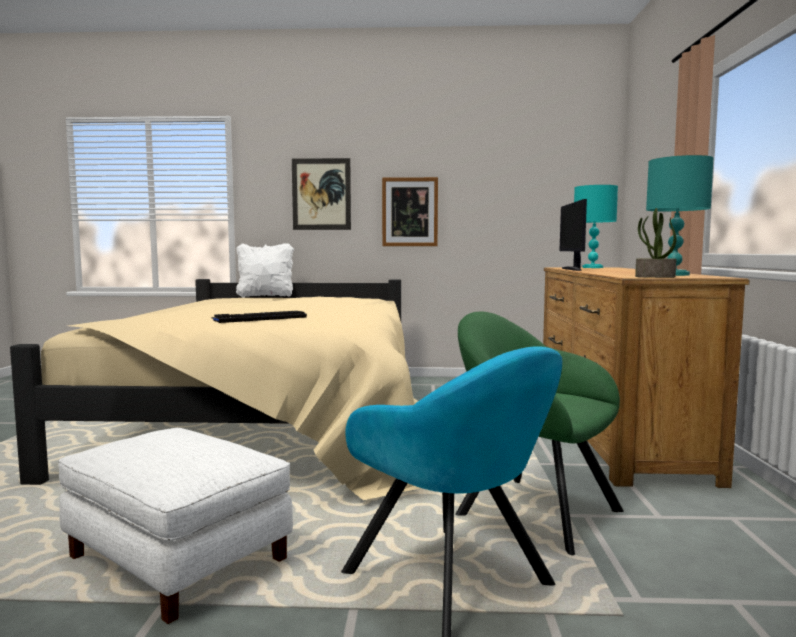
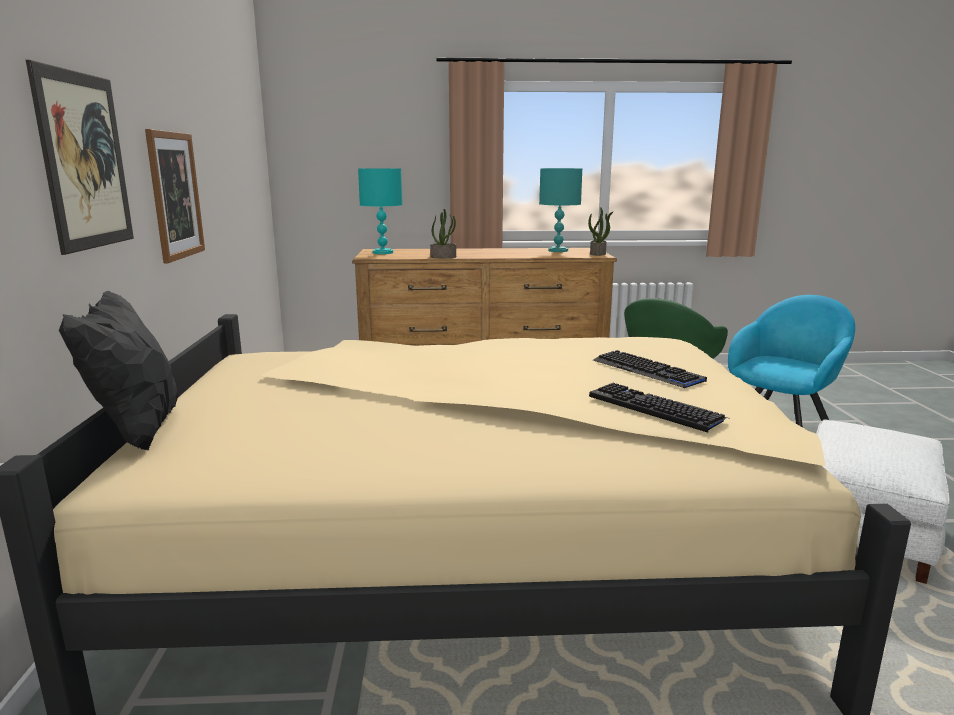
camera: 95 degrees left, 10 degrees up
white pillow [236,243,294,298] -> black pillow [59,291,178,451]
monitor [560,199,587,271] -> potted plant [430,209,456,258]
none -> keyboard [589,383,728,433]

